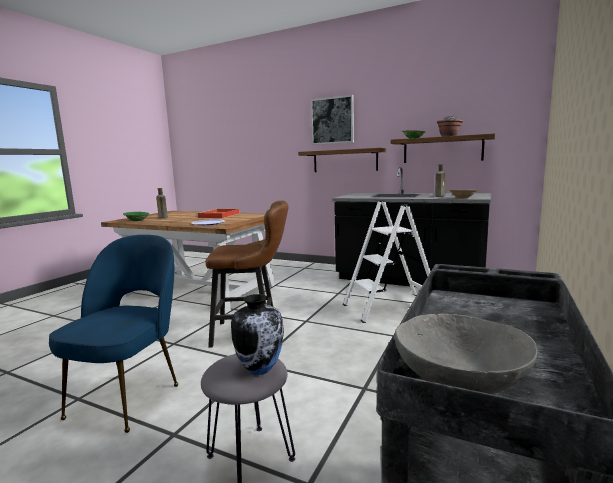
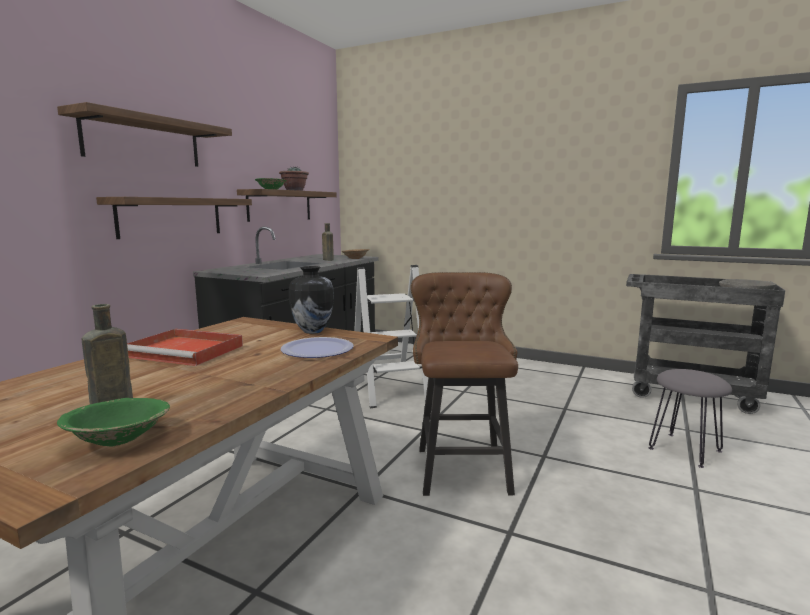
camera: 90 degrees left, 0 degrees up
blue chair [49,235,178,433] -> none
vase [231,294,284,375] -> vase moved to [289,266,334,334]
picture [311,95,354,145] -> shelf [57,102,232,167]

